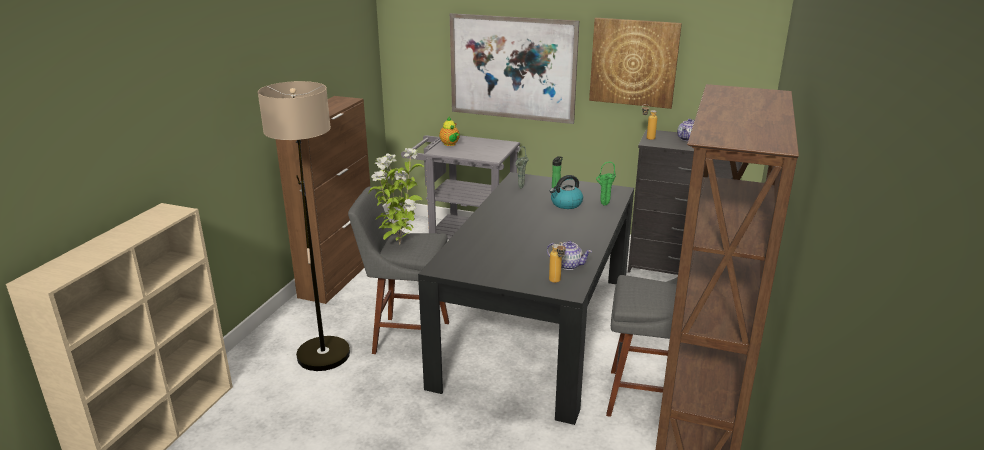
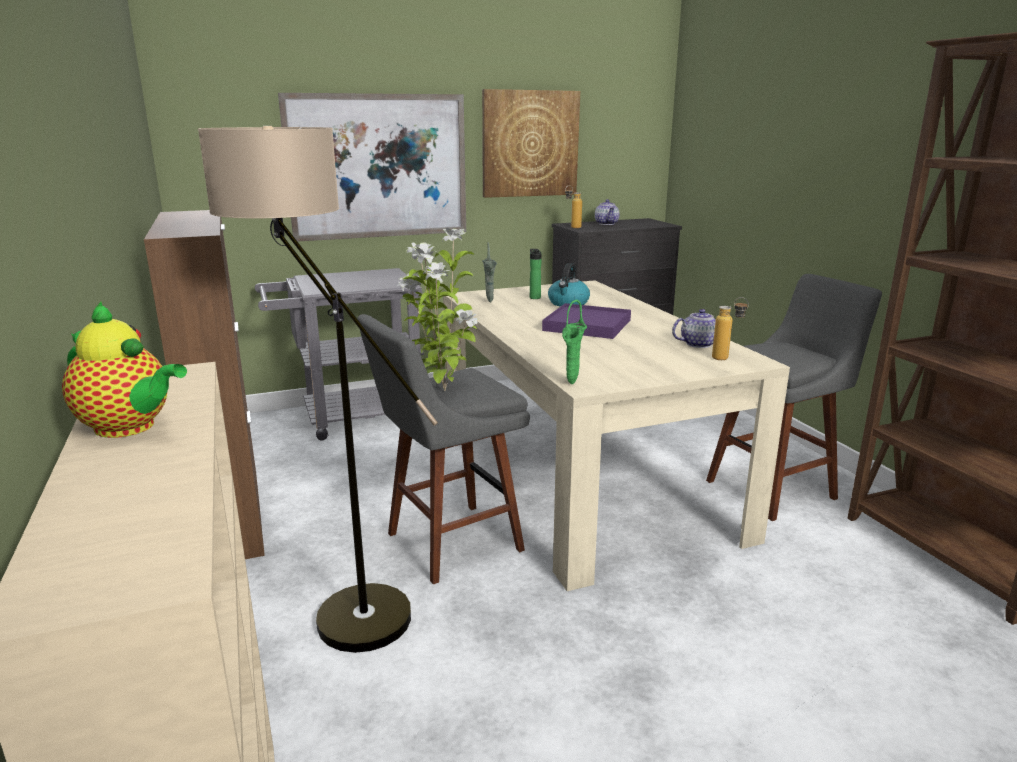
camera: 40 degrees left, 5 degrees down
black dining table [418,172,634,425] -> beige dining table [443,280,790,591]
teapot [439,117,460,146] -> teapot moved to [62,302,187,438]
green vase [596,162,616,205] -> green vase moved to [562,300,587,384]
none -> purple tray [542,303,631,339]

